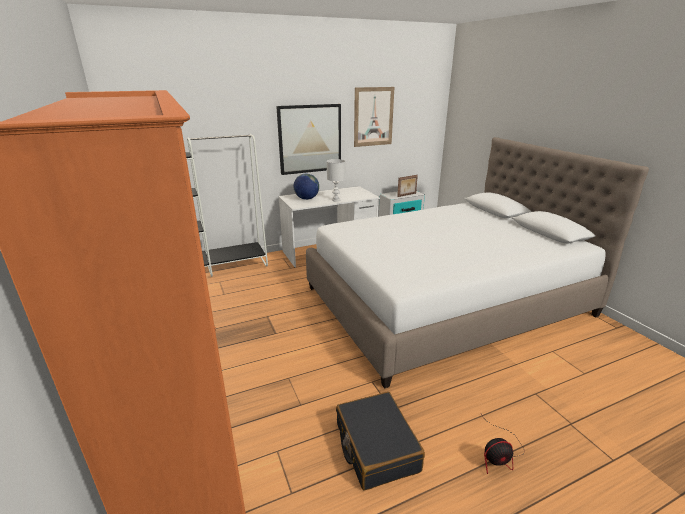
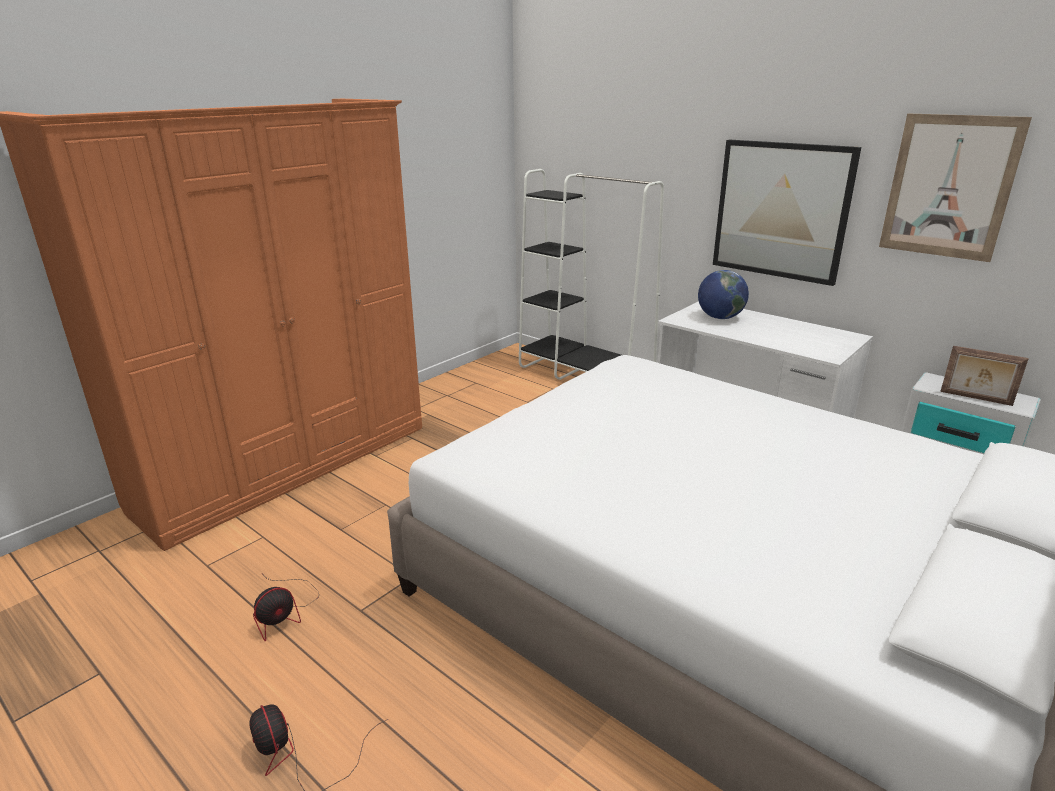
camera: 65 degrees right, 0 degrees up
white table lamp [327,159,345,201] -> none
black suitcase [336,392,425,491] -> fan [253,577,319,641]

